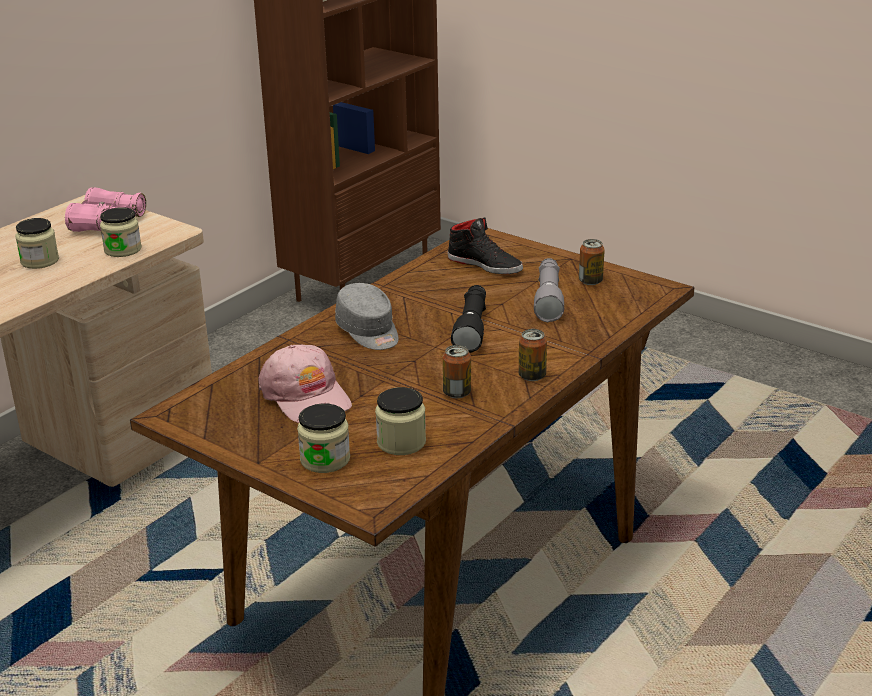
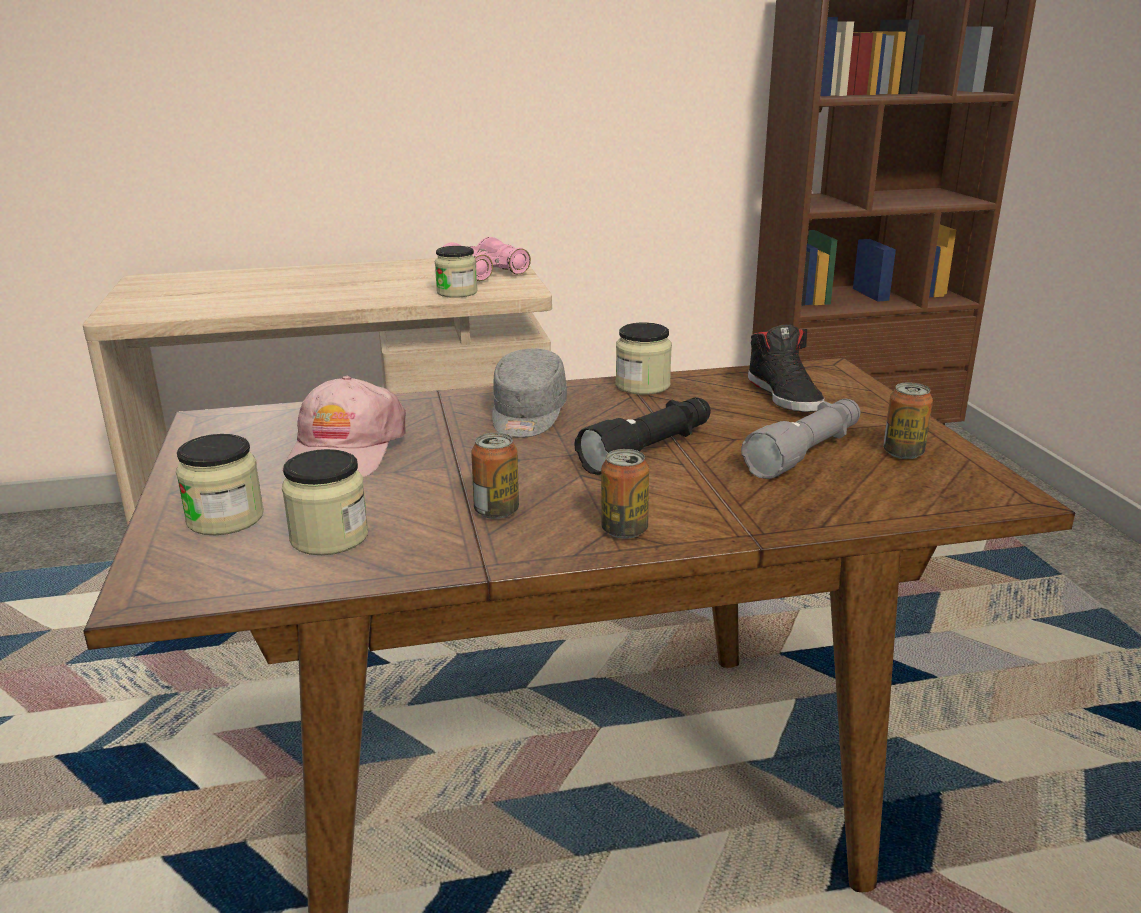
camera: 40 degrees right, 5 degrees down
jar [15,218,59,269] -> jar moved to [616,322,672,395]

